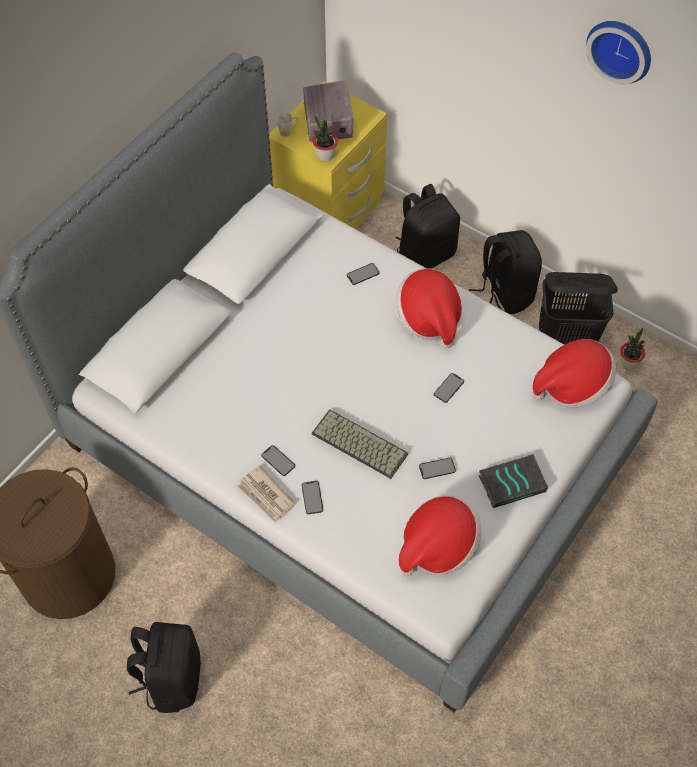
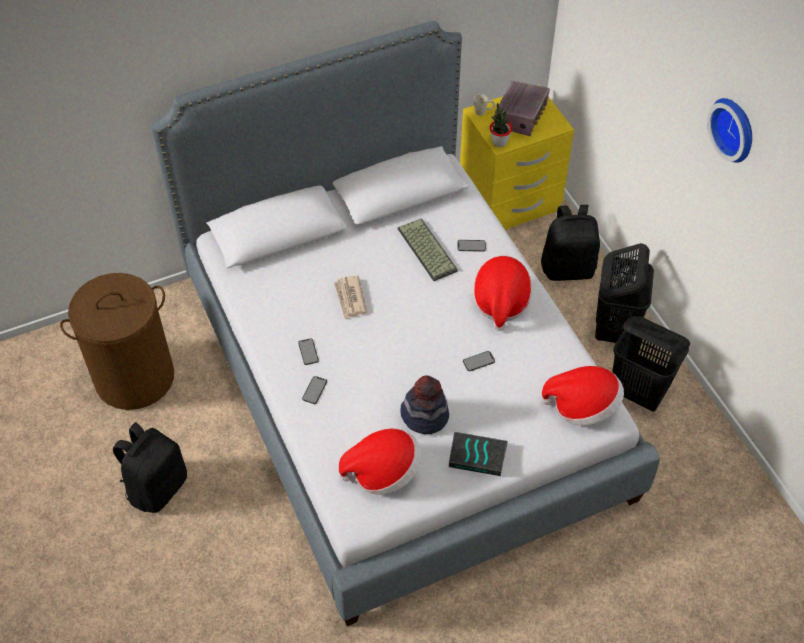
camera: 30 degrees right, 5 degrees down
newspaper [237,465,295,523] -> newspaper moved to [334,275,367,319]
keyboard [312,409,408,479] -> keyboard moved to [398,219,458,281]
phone [419,458,456,479] -> hat [400,376,449,434]
black backpack [469,230,542,314] -> black laundry basket [595,243,654,343]
potted plant [620,328,645,370] -> none

